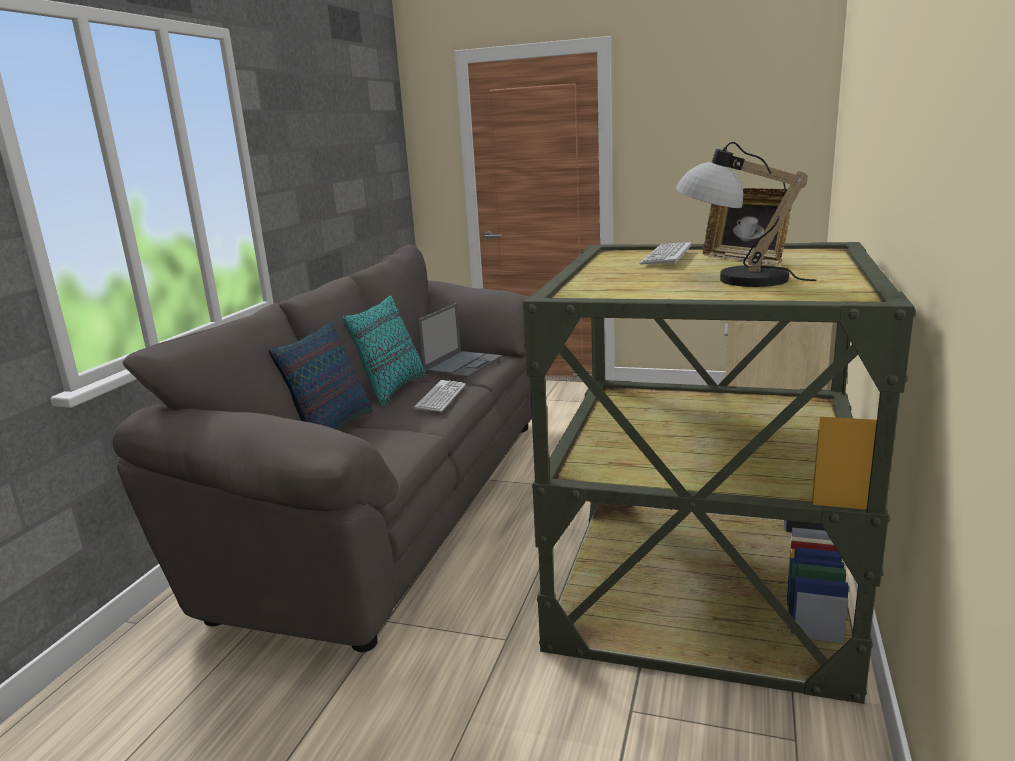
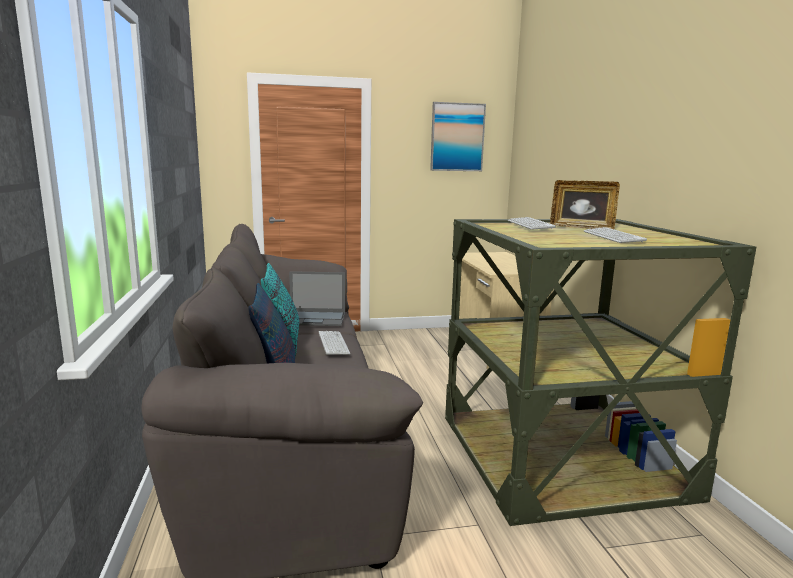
camera: 30 degrees left, 5 degrees down
laptop [417,303,502,378] -> laptop turned 90 degrees clockwise [289,271,345,326]
table lamp [675,142,816,287] -> keyboard [584,227,647,243]
none -> picture [430,102,486,171]

